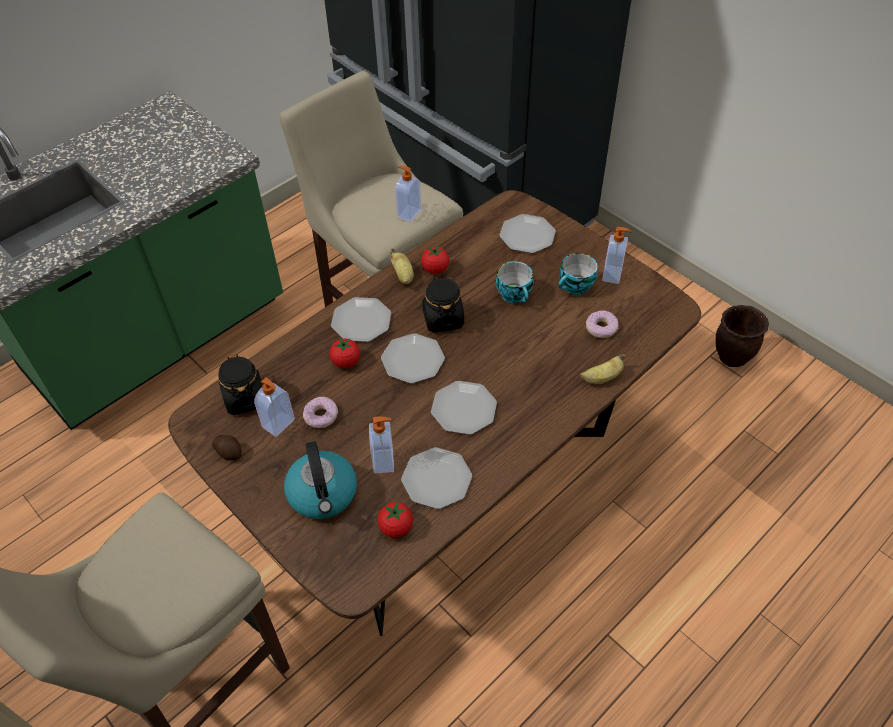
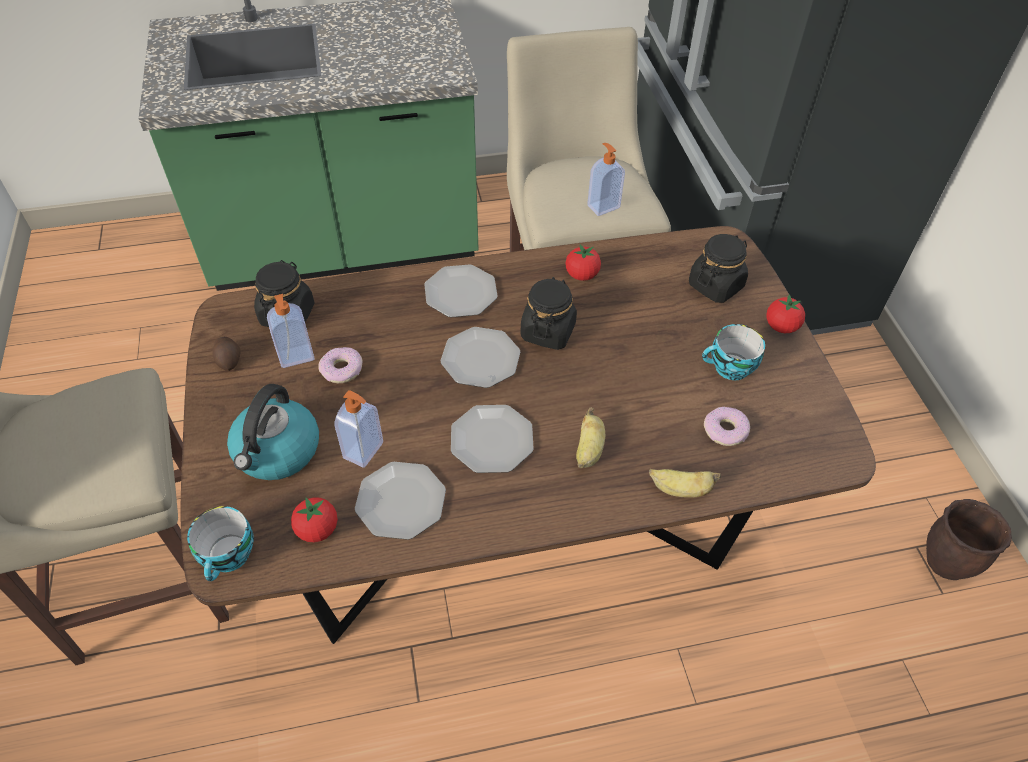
camera: 30 degrees right, 0 degrees up
tomato [329,337,360,368] -> tomato moved to [766,294,805,333]
banana [390,249,414,284] -> banana moved to [576,407,605,468]
cup [496,261,534,303] -> cup moved to [187,506,254,581]
plate [499,214,556,253] -> black jar [689,234,748,303]
soap dispenser [602,227,632,284] -> none

